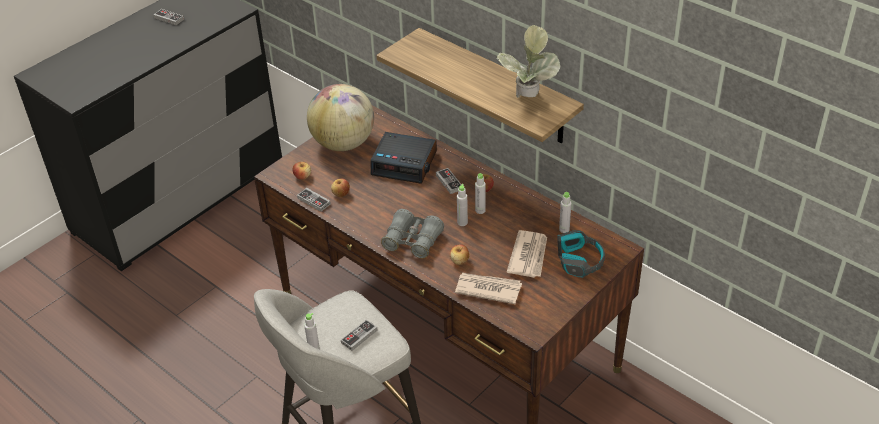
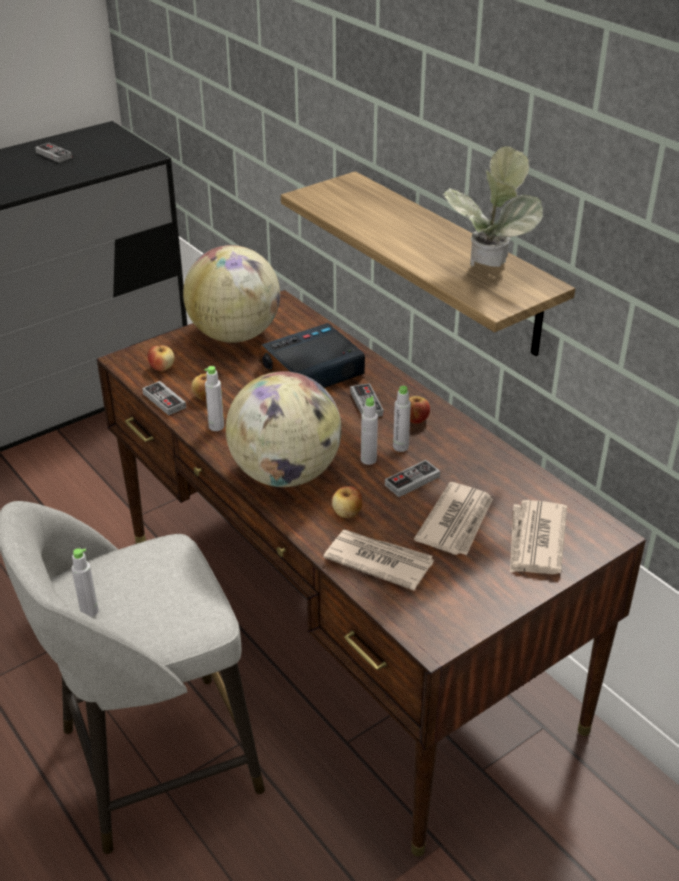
camera: 10 degrees right, 5 degrees down
game controller [341,319,377,351] -> game controller moved to [385,460,440,497]
alarm clock [370,132,437,184] -> alarm clock turned 120 degrees clockwise [259,323,365,388]
grey binoculars [381,209,444,258] -> globe [226,371,342,487]
headphones [557,230,605,278] -> newspaper [510,500,567,574]
grey bottle [559,192,572,233] -> grey bottle moved to [204,366,224,431]

